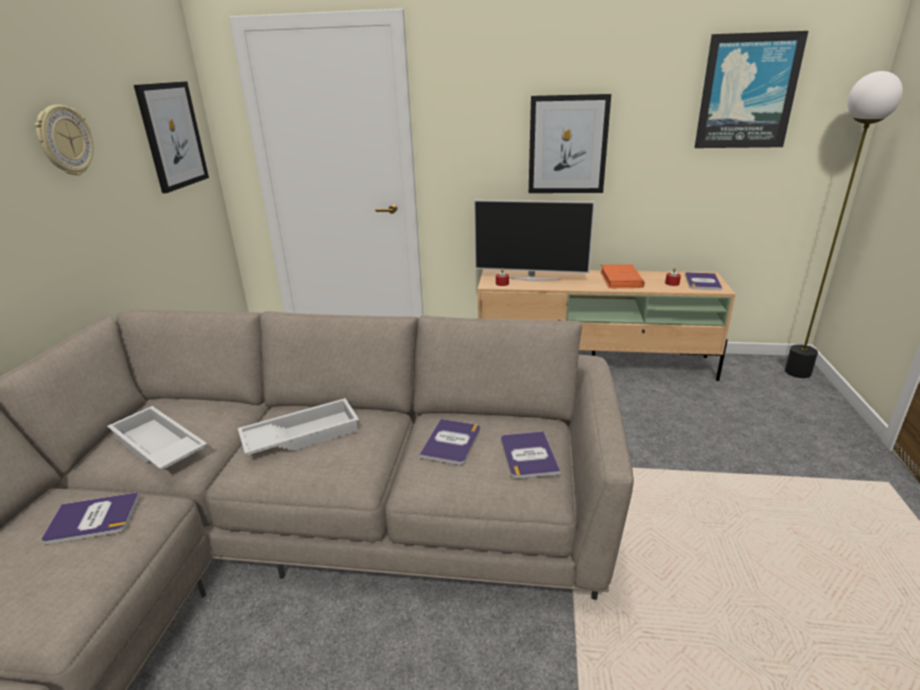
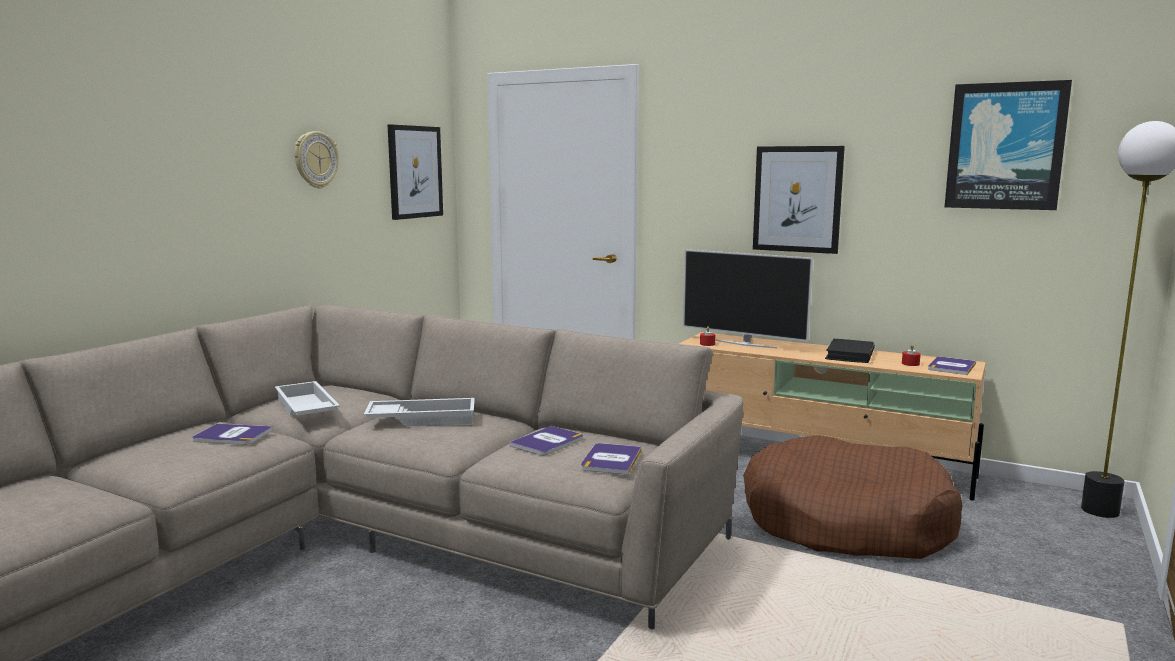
camera: 20 degrees right, 15 degrees down
orange book [600,264,645,288] -> black book [825,339,875,363]
none -> brown dog bed [743,435,963,559]

